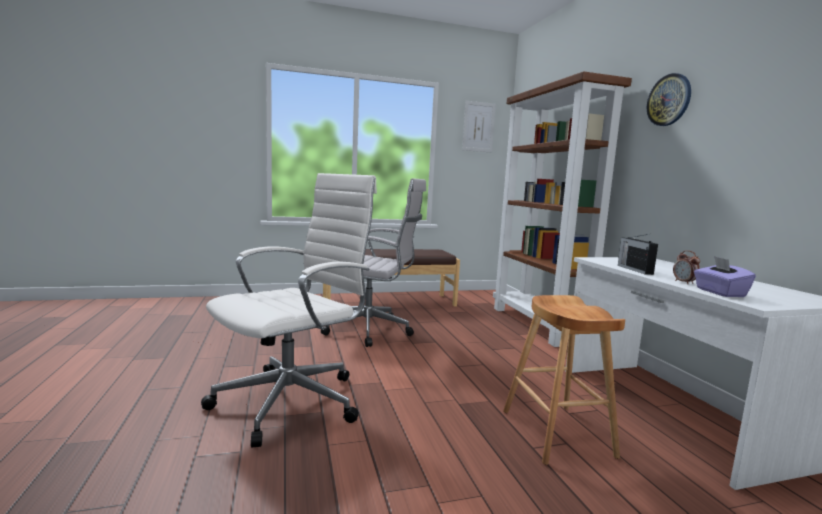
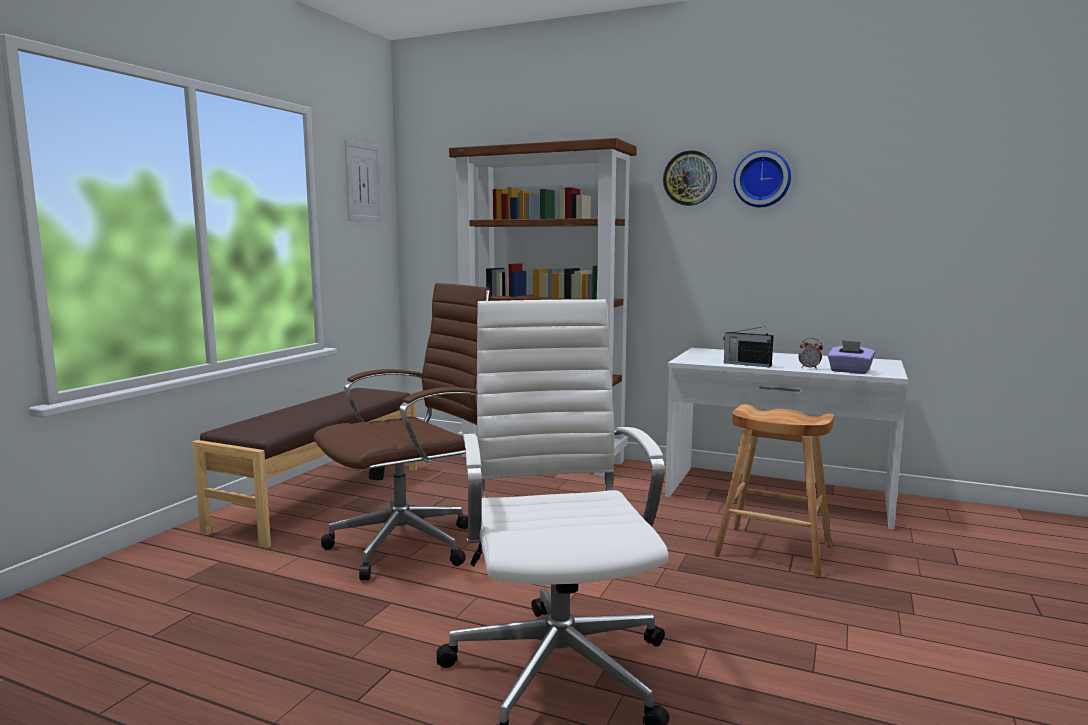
camera: 50 degrees left, 0 degrees up
white office chair [321,178,426,347] -> brown office chair [314,283,491,581]
none -> wall clock [734,150,791,207]

